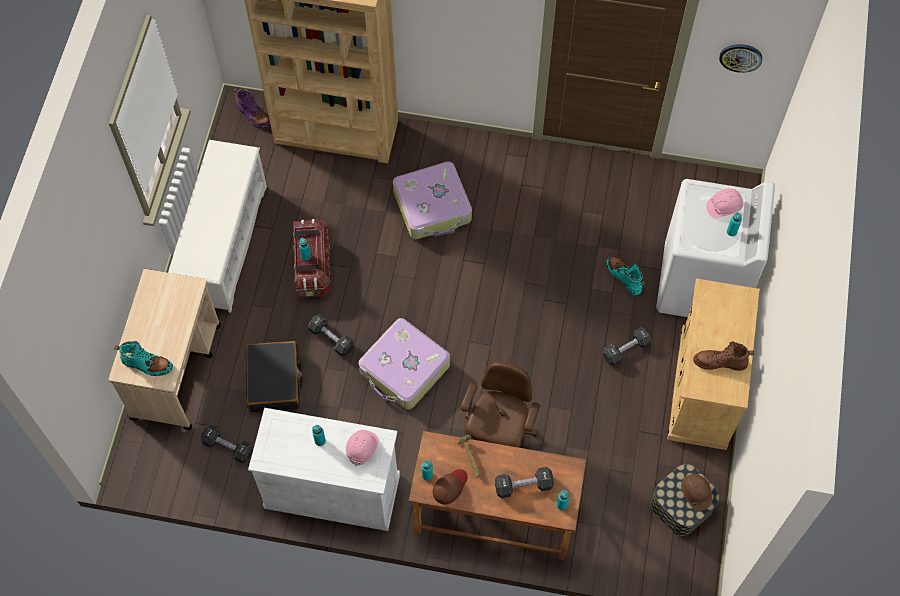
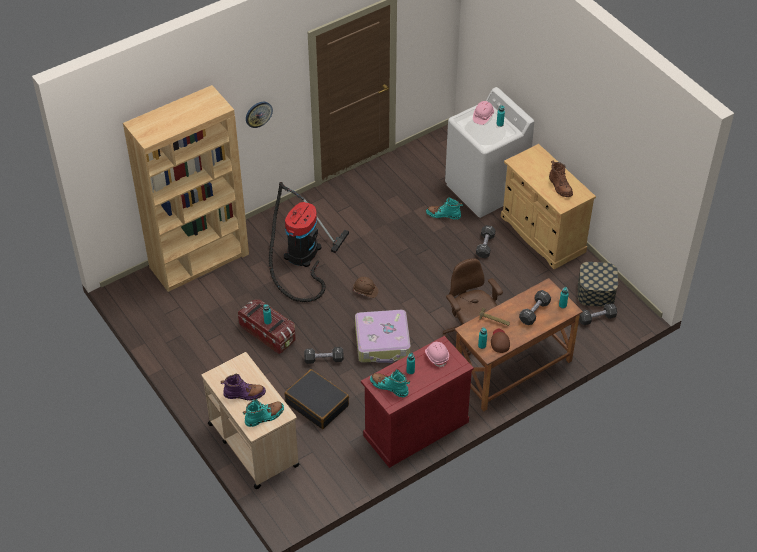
camera: 45 degrees left, 15 degrees down
white shoe rack [168,140,267,313] -> none
black dumbbell [201,425,253,463] -> black dumbbell moved to [579,303,617,325]
purple boot [233,88,271,129] -> purple boot moved to [221,373,266,401]
white cabinet [248,408,400,531] -> red cabinet [361,336,474,468]
suitcase [393,161,472,239] -> vacuum cleaner [269,182,349,302]
brown hard hat [681,474,712,511] -> brown hard hat moved to [353,277,378,298]
brown boot [693,341,754,371] -> brown boot turned 75 degrees counterclockwise [549,160,573,197]
wall clock [719,44,762,73] -> wall clock moved to [246,102,273,128]
none -> turquoise boot [370,369,410,397]

